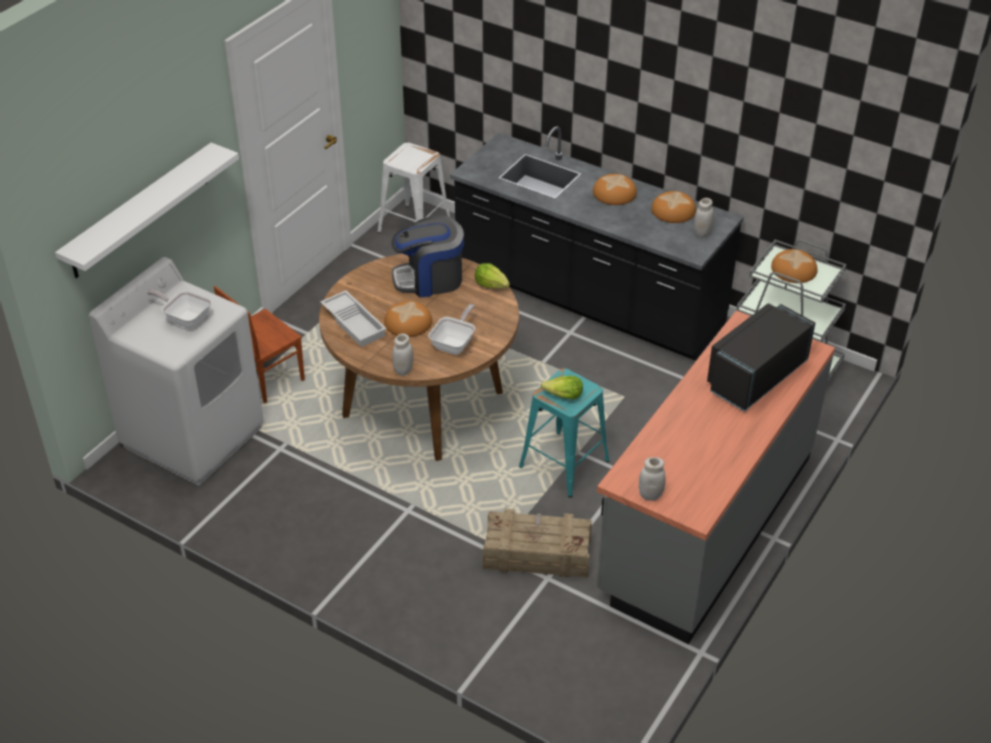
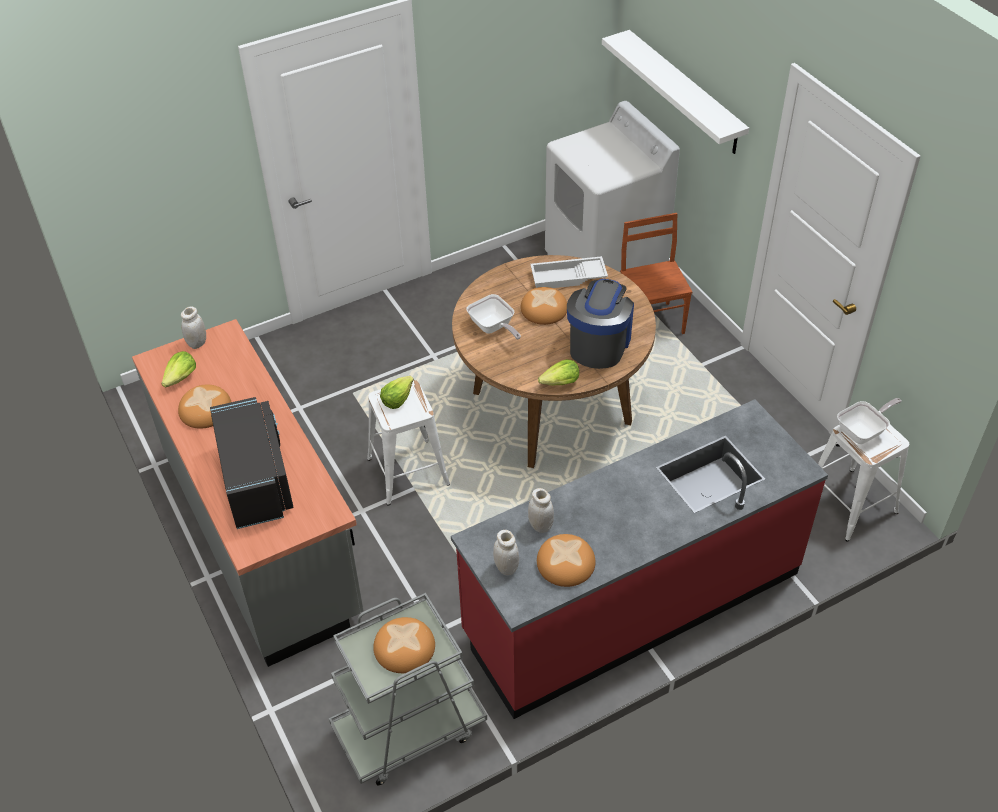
camera: 120 degrees right, 5 degrees up
frying pan [146,289,211,329] -> frying pan moved to [837,398,902,444]
white jar [392,334,414,376] -> white jar moved to [528,488,554,533]
black counter [450,126,744,361] -> red counter [451,399,828,719]
crate [483,509,592,578] -> none
turquoise stool [519,368,609,498] -> white stool [367,380,450,506]
bread [593,174,637,205] -> bread moved to [178,385,231,429]
none -> lettuce [161,351,196,388]

